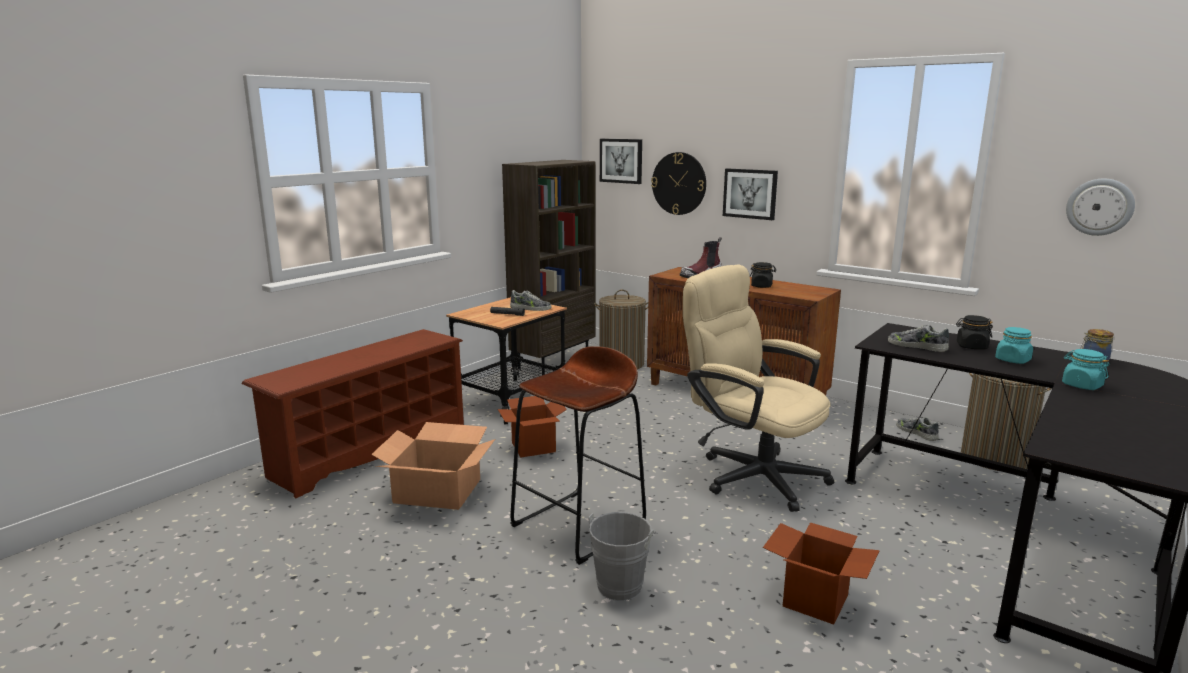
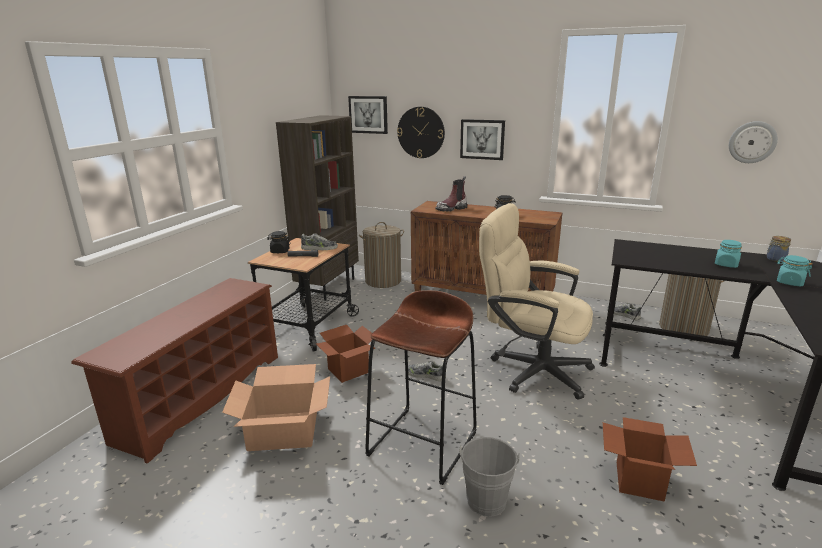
camera: 15 degrees left, 5 degrees up
shoe [888,325,949,352] -> shoe moved to [408,360,446,381]
black jar [956,315,993,349] -> black jar moved to [267,231,291,253]

